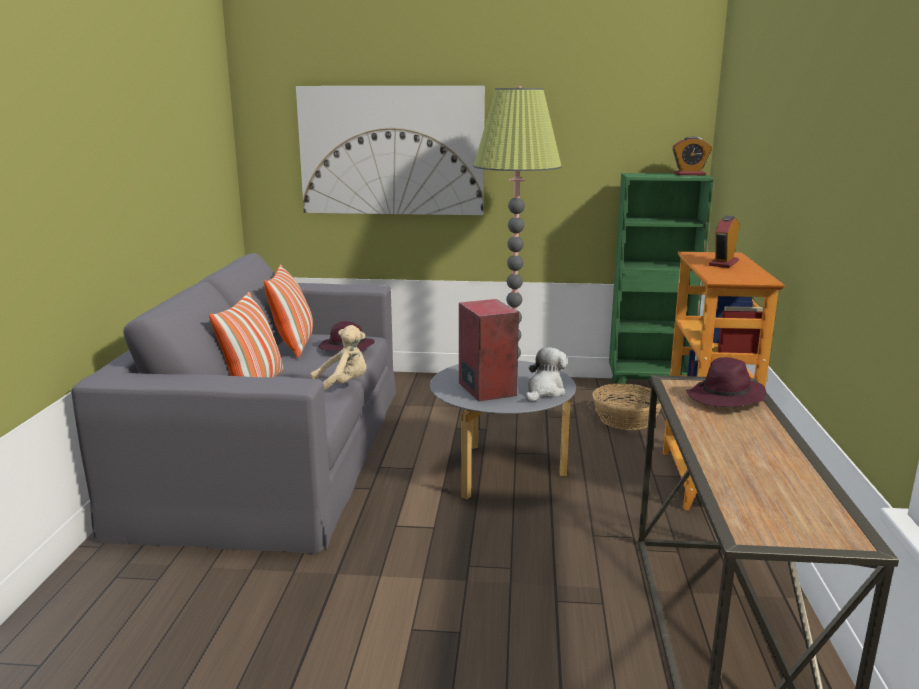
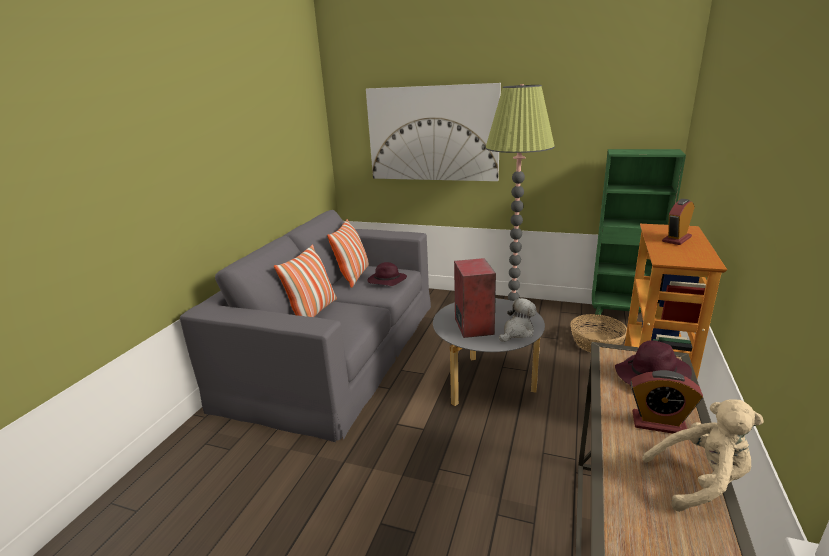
camera: 15 degrees right, 5 degrees up
beige plush toy [310,325,367,391] -> beige plush toy moved to [642,399,764,512]
alarm clock [672,137,712,175] -> alarm clock moved to [631,370,703,434]

